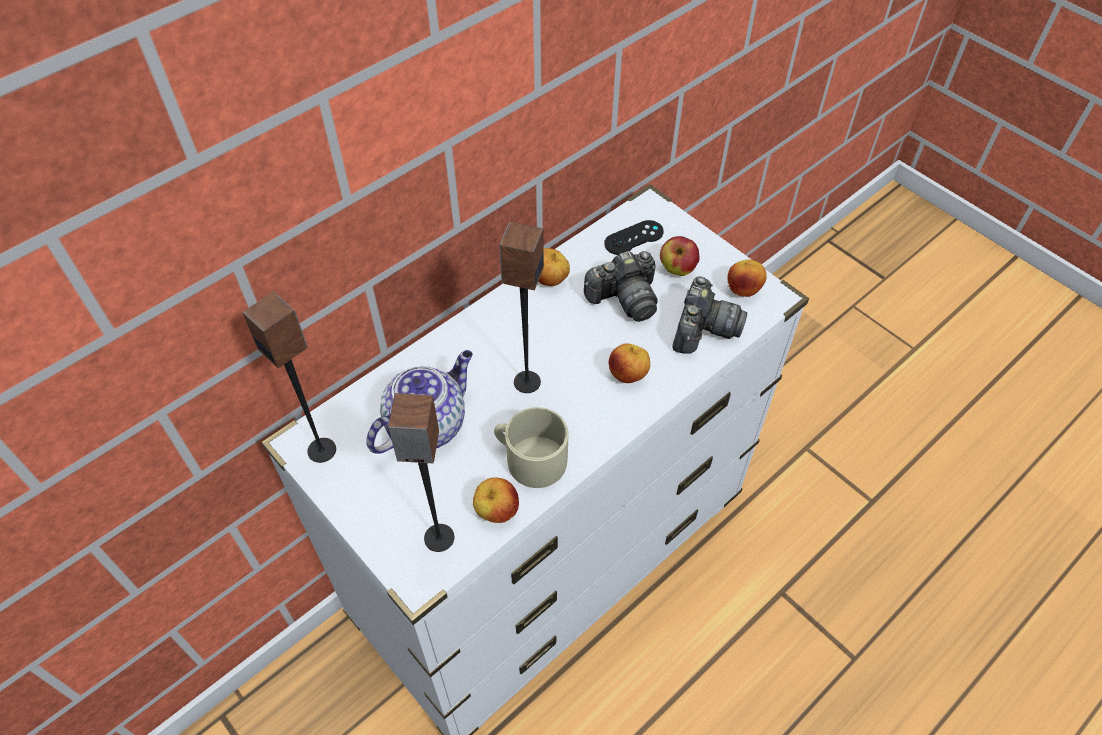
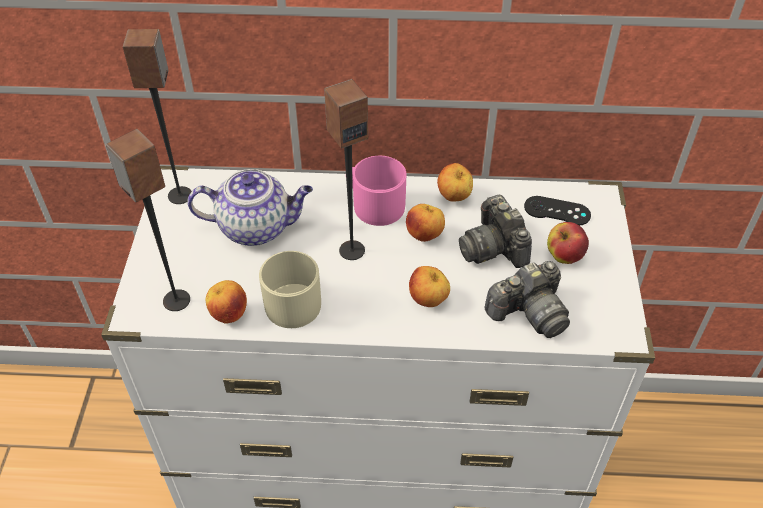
camera: 45 degrees right, 5 degrees down
camera [584,251,658,322] -> camera turned 45 degrees clockwise [459,195,532,268]
apple [728,259,767,297] -> apple moved to [406,204,445,242]
none -> pink mug [352,156,406,226]

